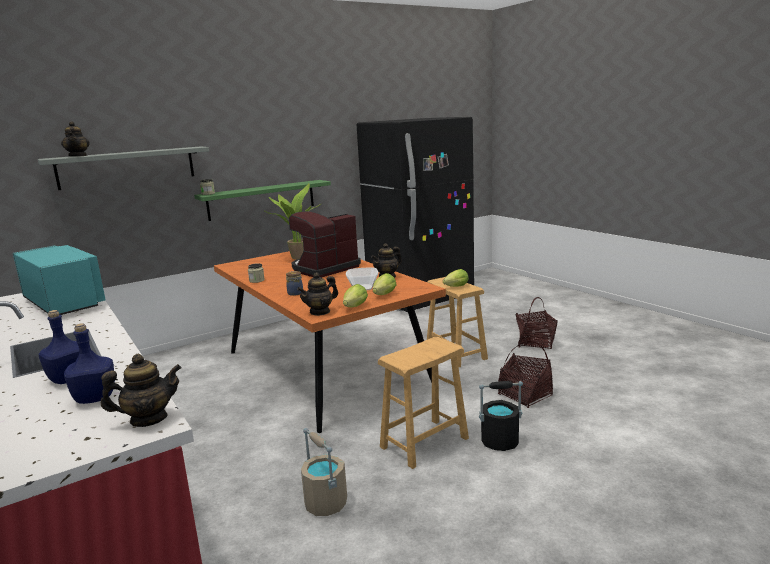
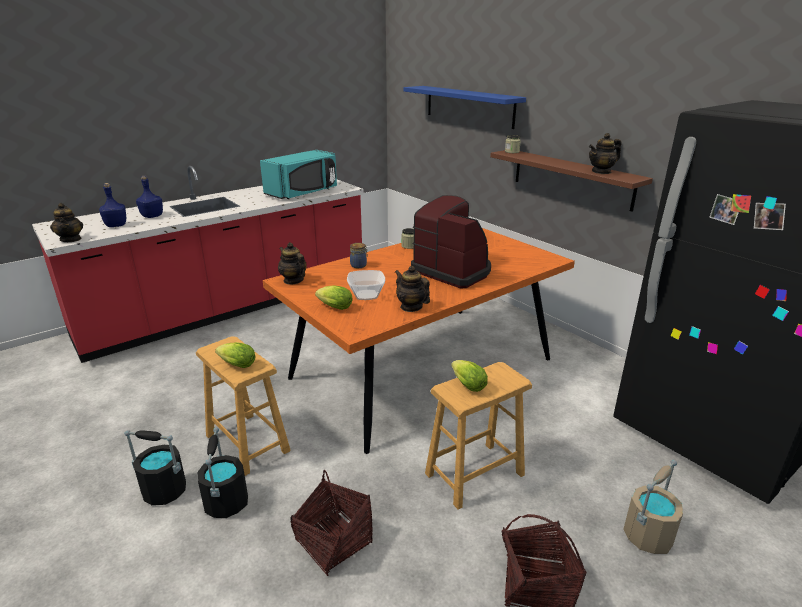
camera: 85 degrees right, 10 degrees up
grey shelf [38,146,209,190] -> blue shelf [403,86,526,129]
teapot [61,121,90,156] -> teapot moved to [589,133,622,174]
green shelf [194,180,331,221] -> brown shelf [490,150,653,212]
potted plant [265,183,323,260] -> none
beige bucket [301,428,347,516] -> beige bucket moved to [624,460,683,554]
lettuce [343,284,368,307] -> lettuce moved to [215,342,256,368]
none -> black bucket [124,430,186,505]

